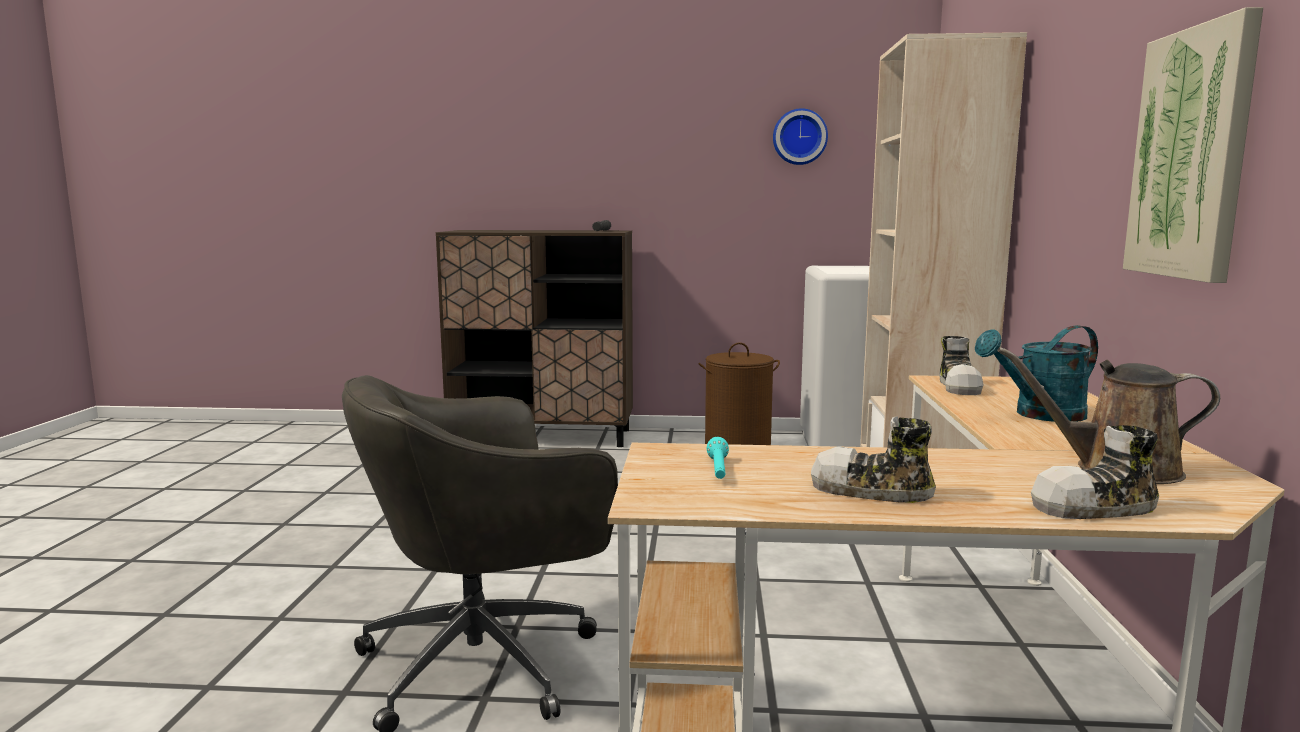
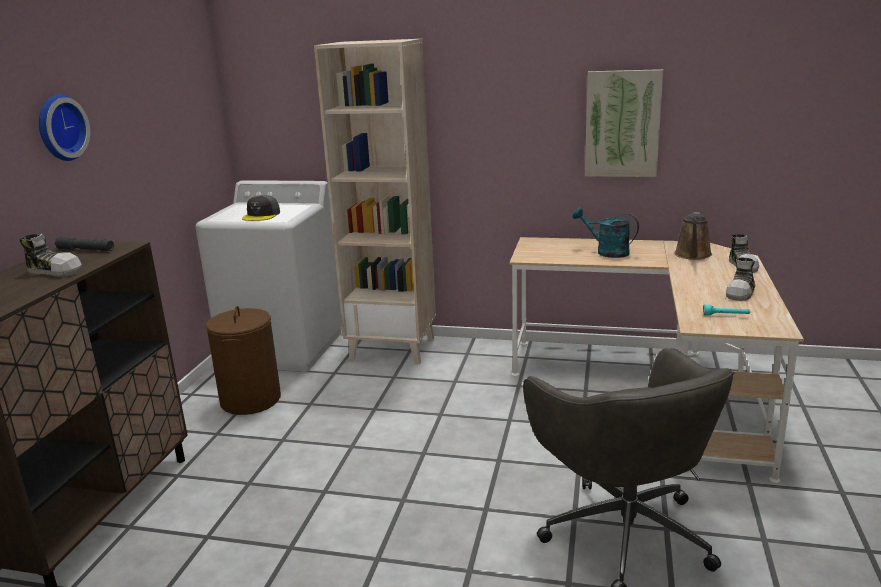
camera: 80 degrees left, 10 degrees up
wall clock [773,108,828,165] -> wall clock moved to [39,94,90,161]
shoe [939,336,984,395] -> shoe moved to [20,234,82,277]
turquoise watering can [975,325,1098,422] -> turquoise watering can turned 135 degrees clockwise [572,207,639,258]
none -> grey cap [242,195,280,221]

